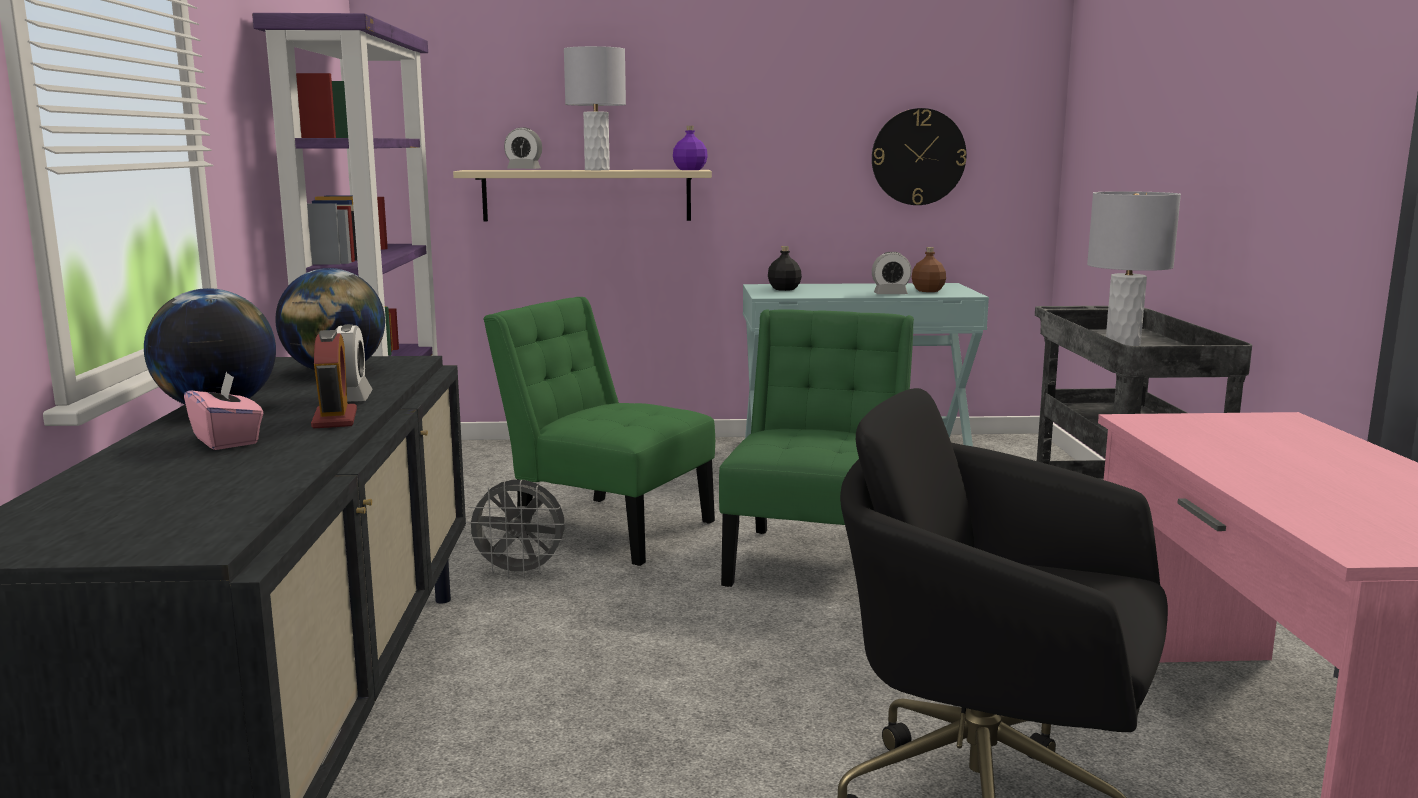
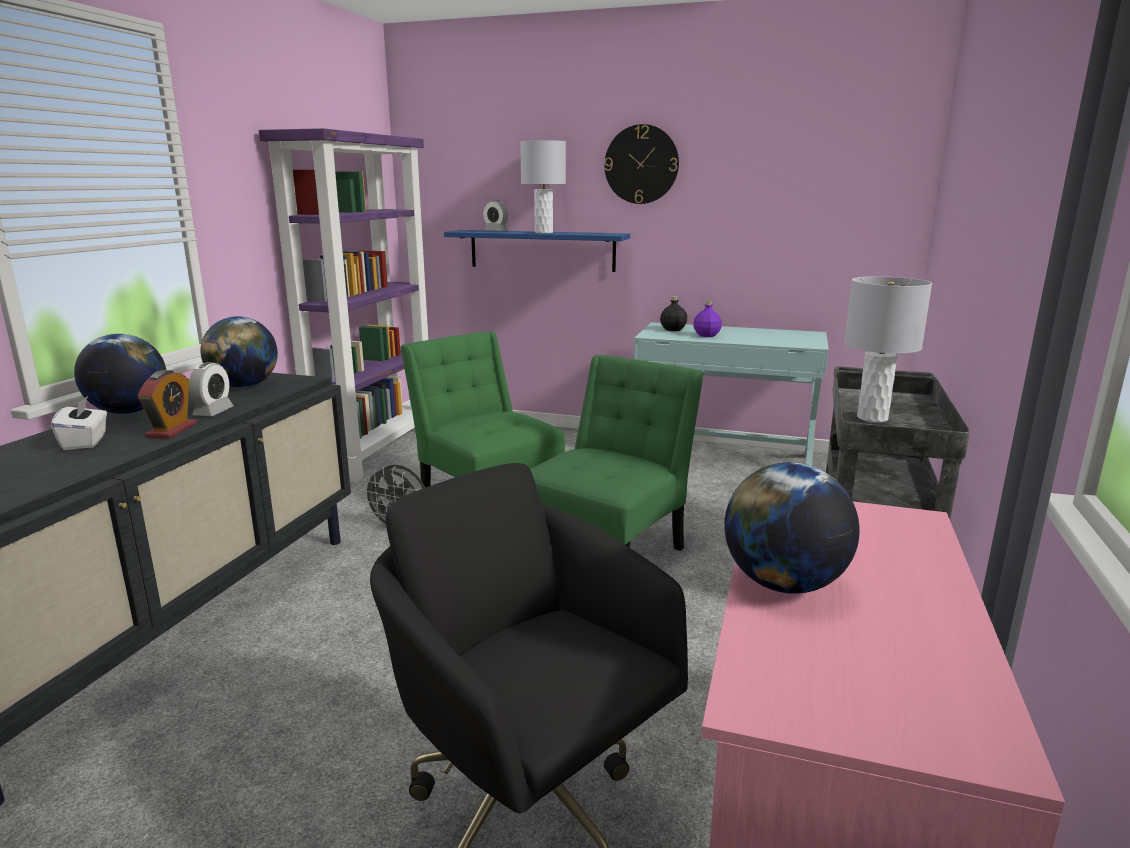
camera: 20 degrees right, 5 degrees up
pink tissue box [184,371,264,450] -> white tissue box [51,396,107,450]
beige shelf [453,170,712,221] -> blue shelf [444,230,630,272]
purple bottle [673,126,708,170] -> purple bottle moved to [693,301,722,337]
wall clock [872,108,966,205] -> wall clock moved to [604,124,679,204]
alarm clock [872,252,912,294] -> none
brown bottle [912,247,946,292] -> none
none -> globe [724,462,860,594]

